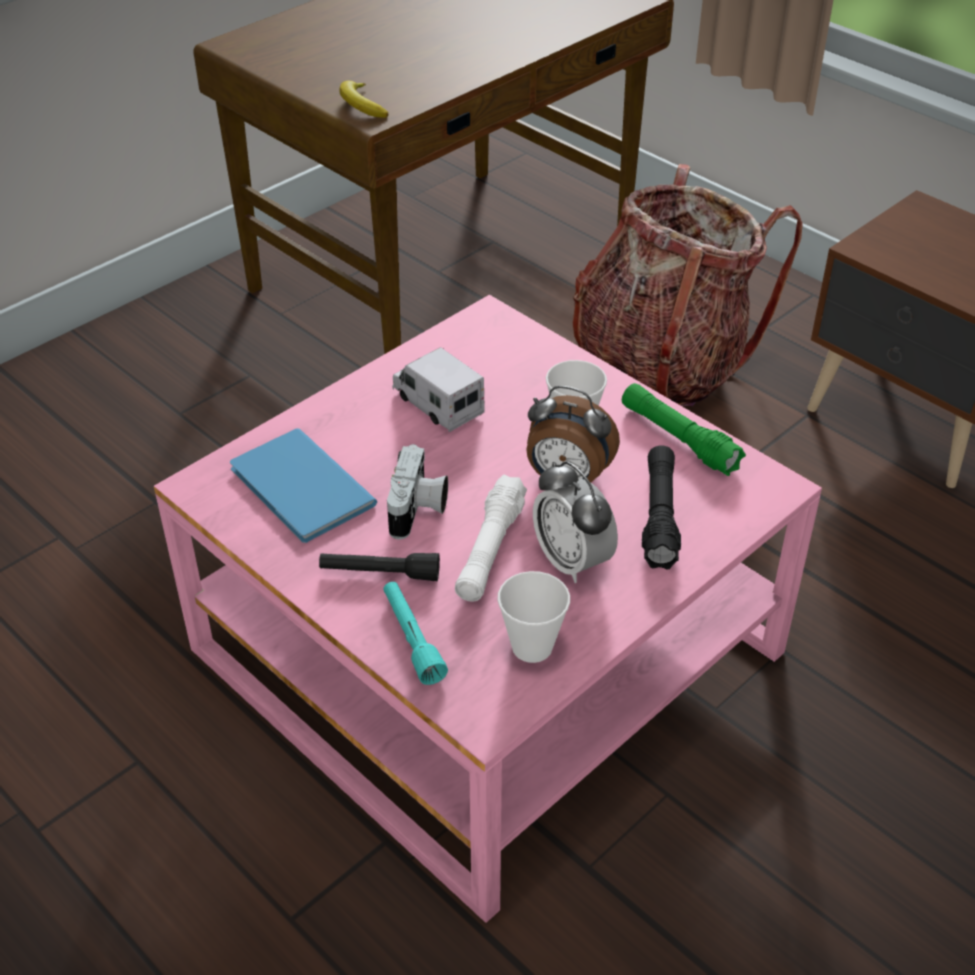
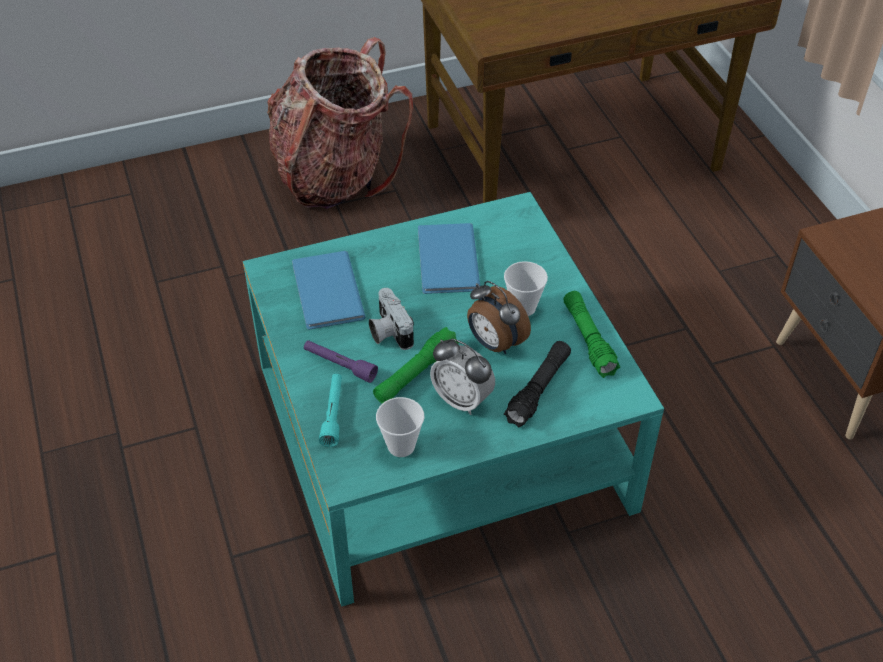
camera: 25 degrees right, 5 degrees up
pink coffee table [154,295,822,923] -> turquoise coffee table [243,192,664,607]
black flashlight [319,553,440,581] -> purple flashlight [304,340,378,383]
banana [339,80,389,118] -> none
camera [387,444,448,539] -> camera turned 120 degrees clockwise [369,288,414,350]
toy truck [392,347,485,432] -> blue book [418,223,480,294]
white flashlight [455,474,527,602] -> green flashlight [373,327,459,404]
alarm clock [533,461,618,583] -> alarm clock turned 45 degrees counterclockwise [430,339,495,415]
backpack [573,164,803,406] -> backpack moved to [267,37,413,209]

